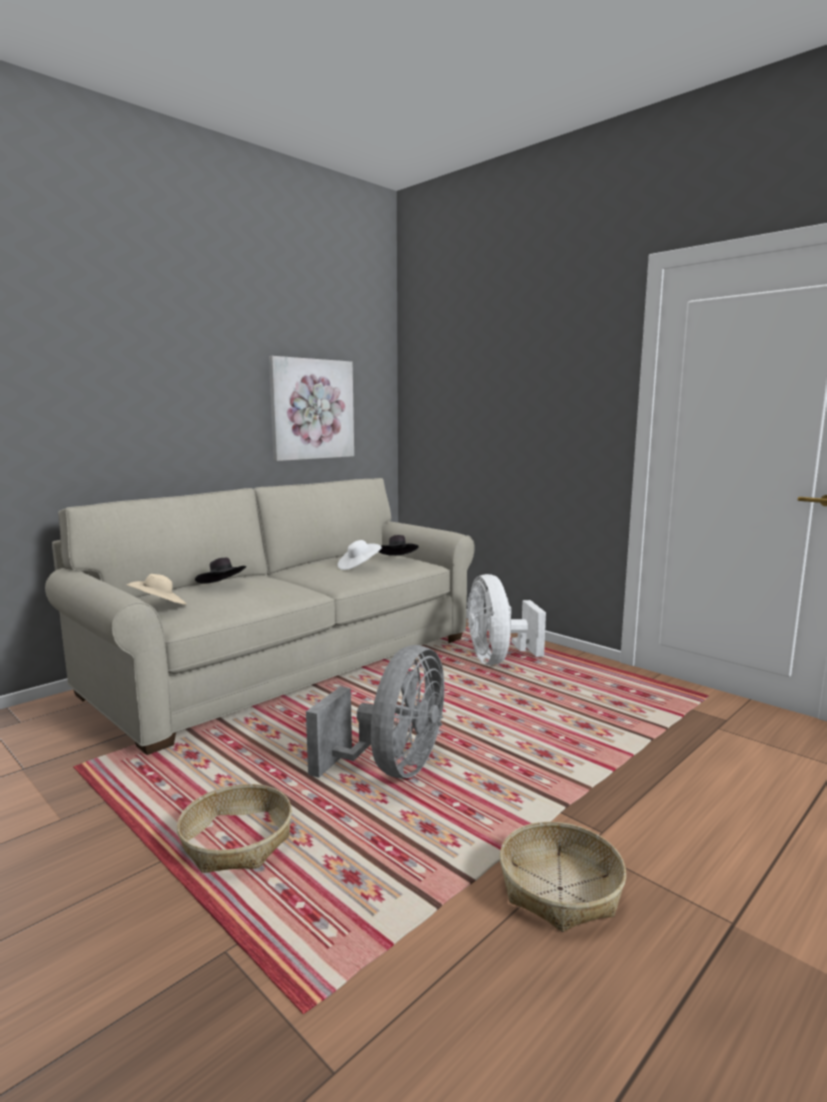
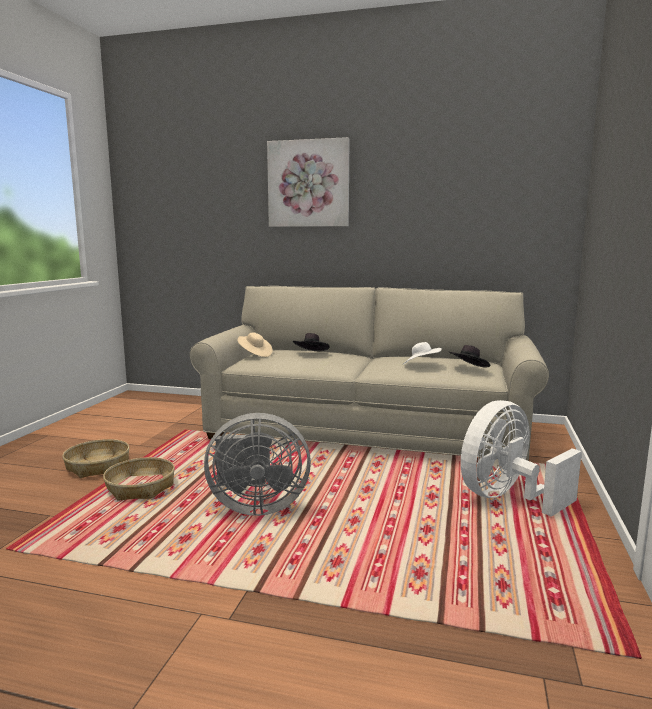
camera: 60 degrees right, 0 degrees up
picture [269,356,354,461] -> picture moved to [267,137,349,227]
basket [500,822,626,932] -> basket moved to [62,439,130,478]

